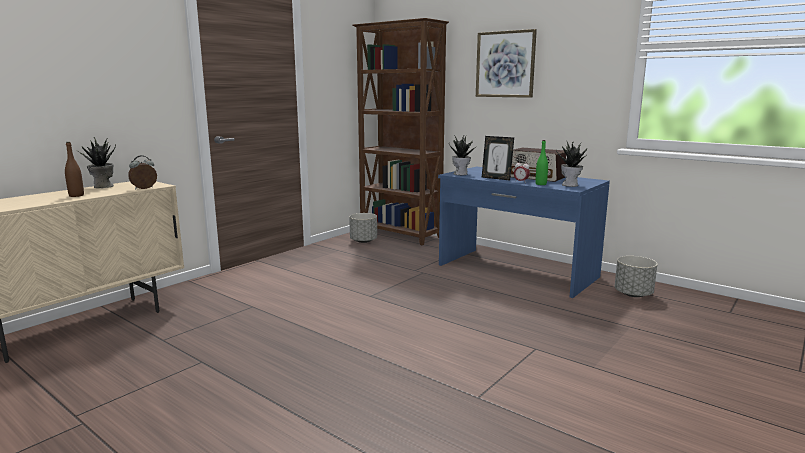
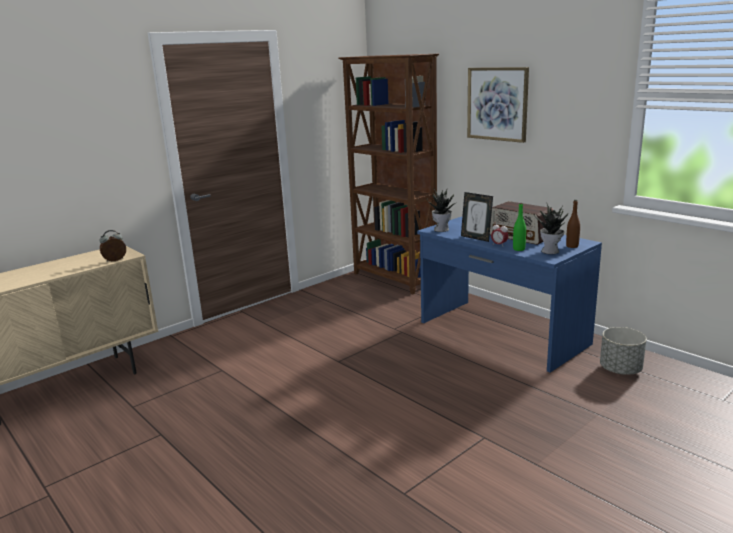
camera: 10 degrees right, 5 degrees up
brown bottle [65,142,84,197] -> brown bottle moved to [566,200,580,248]
potted plant [78,137,116,188] -> none
grey planter [349,213,377,243] -> none

